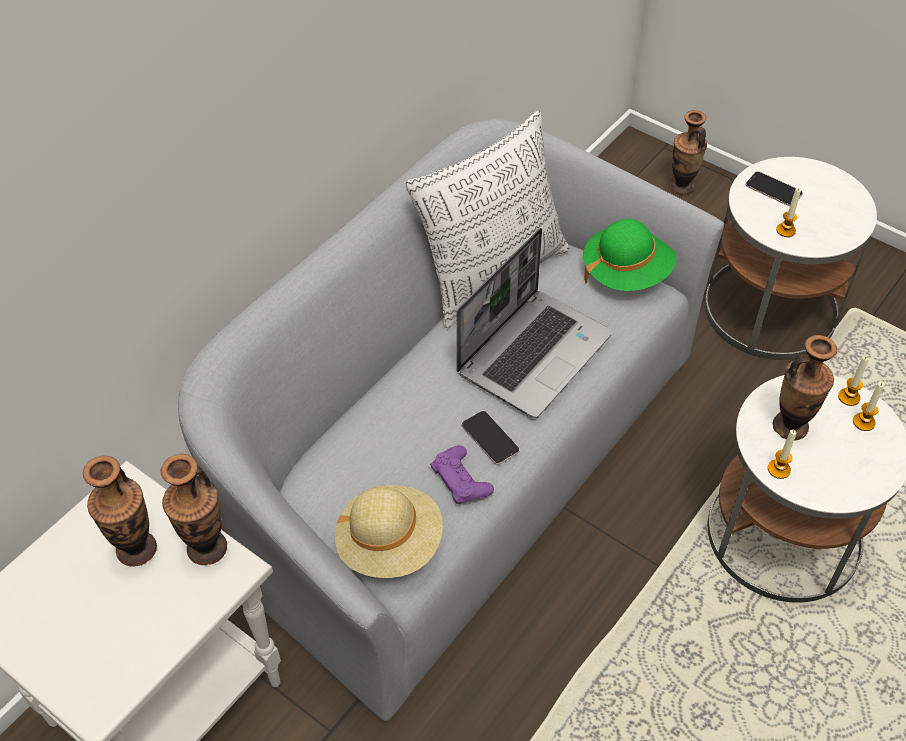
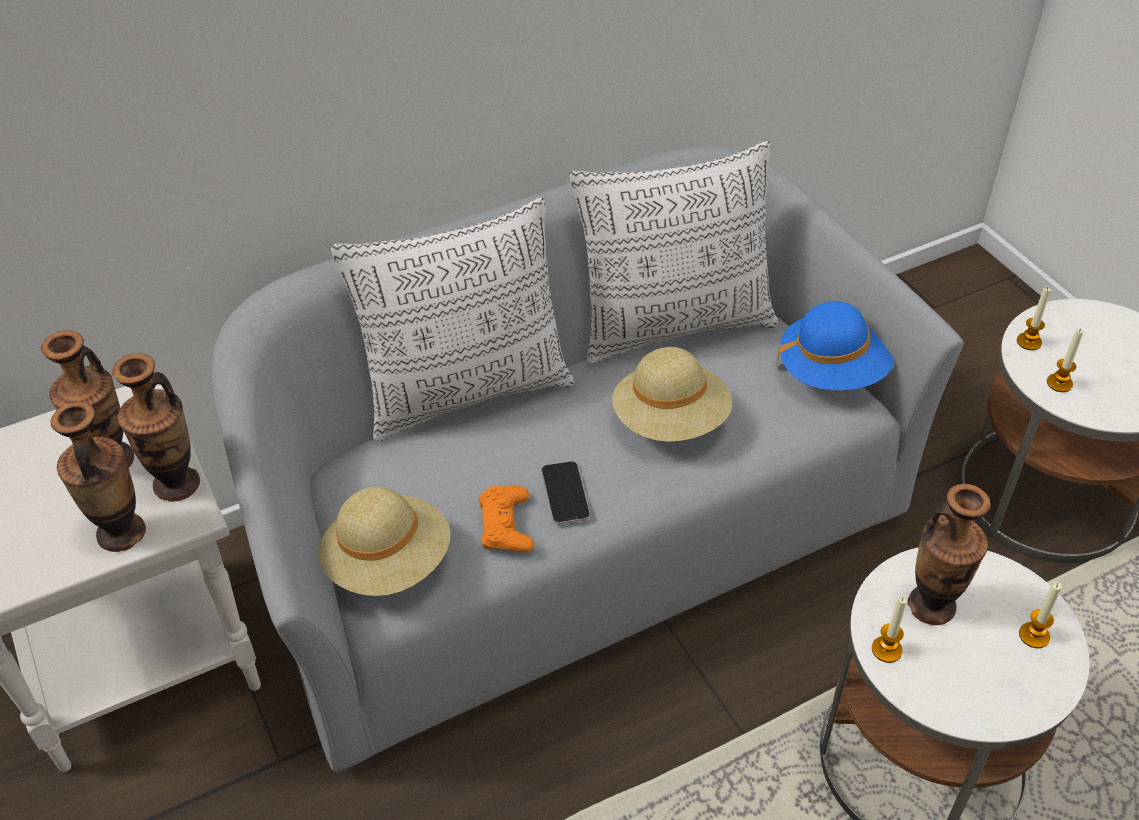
camera: 25 degrees right, 5 degrees down
purple game controller [430,445,494,504] -> orange game controller [479,486,535,552]
laptop [456,228,612,418] -> beige hat [612,347,733,442]
green hat [583,219,676,291] -> blue hat [776,301,895,390]
vase [670,110,707,195] -> vase moved to [50,401,146,552]
phone [745,171,803,206] -> none
candle [838,357,869,406] -> candle moved to [1017,288,1051,350]
none -> pillow [331,198,575,442]

